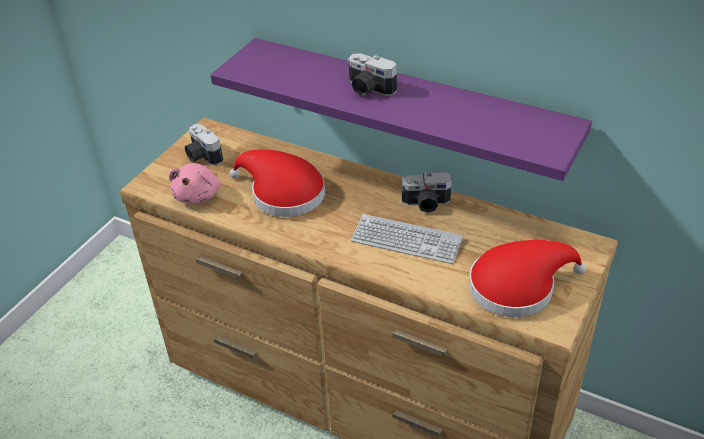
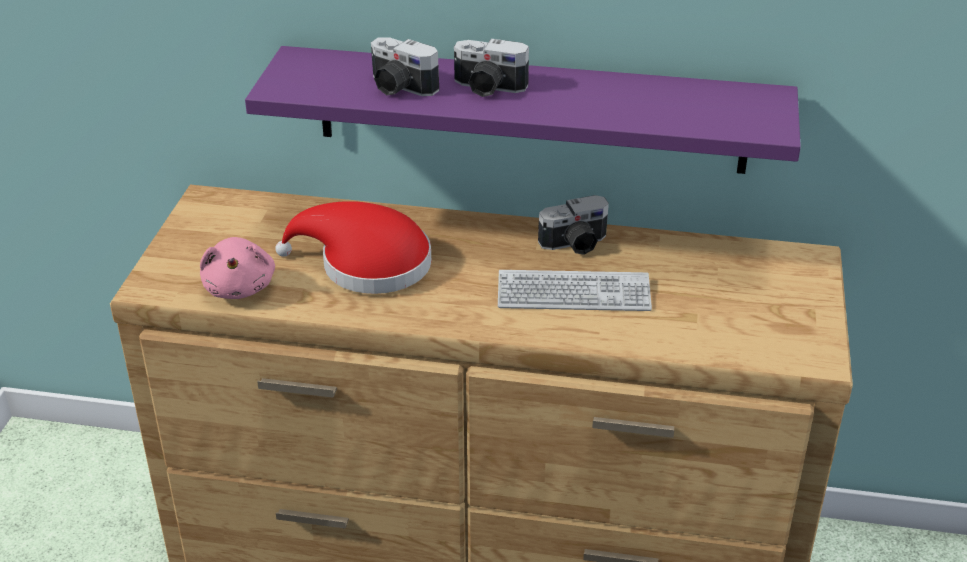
camera: 20 degrees left, 5 degrees down
camera [185,124,223,166] -> camera moved to [371,37,439,96]
red hat [469,240,586,317] -> none

